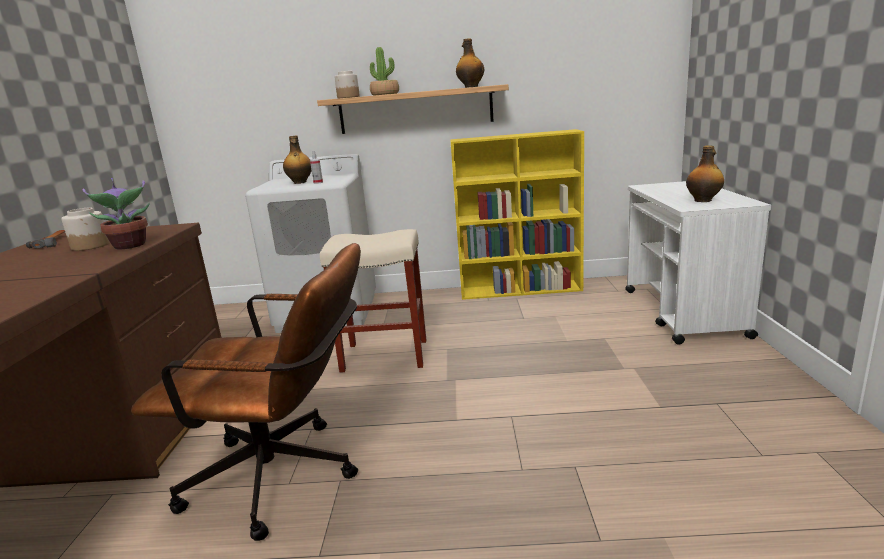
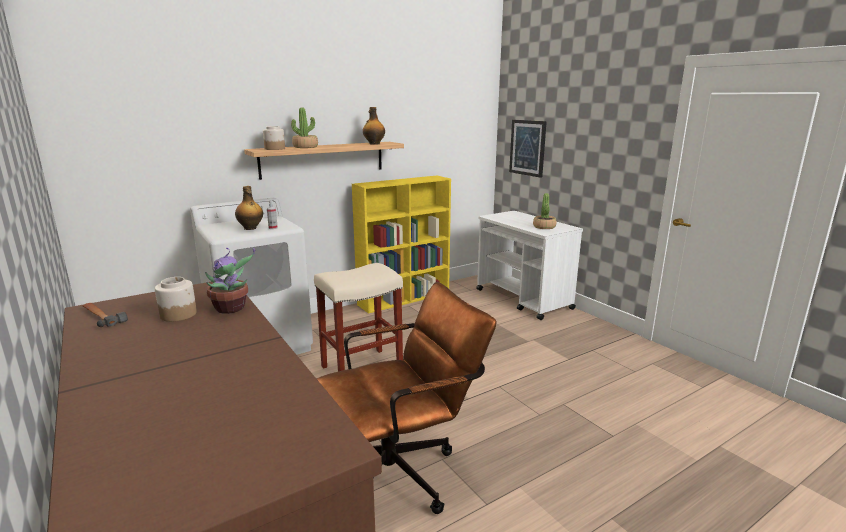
camera: 35 degrees left, 0 degrees up
bottle [686,145,724,202] -> potted plant [533,193,557,229]
none -> picture [509,120,547,178]

